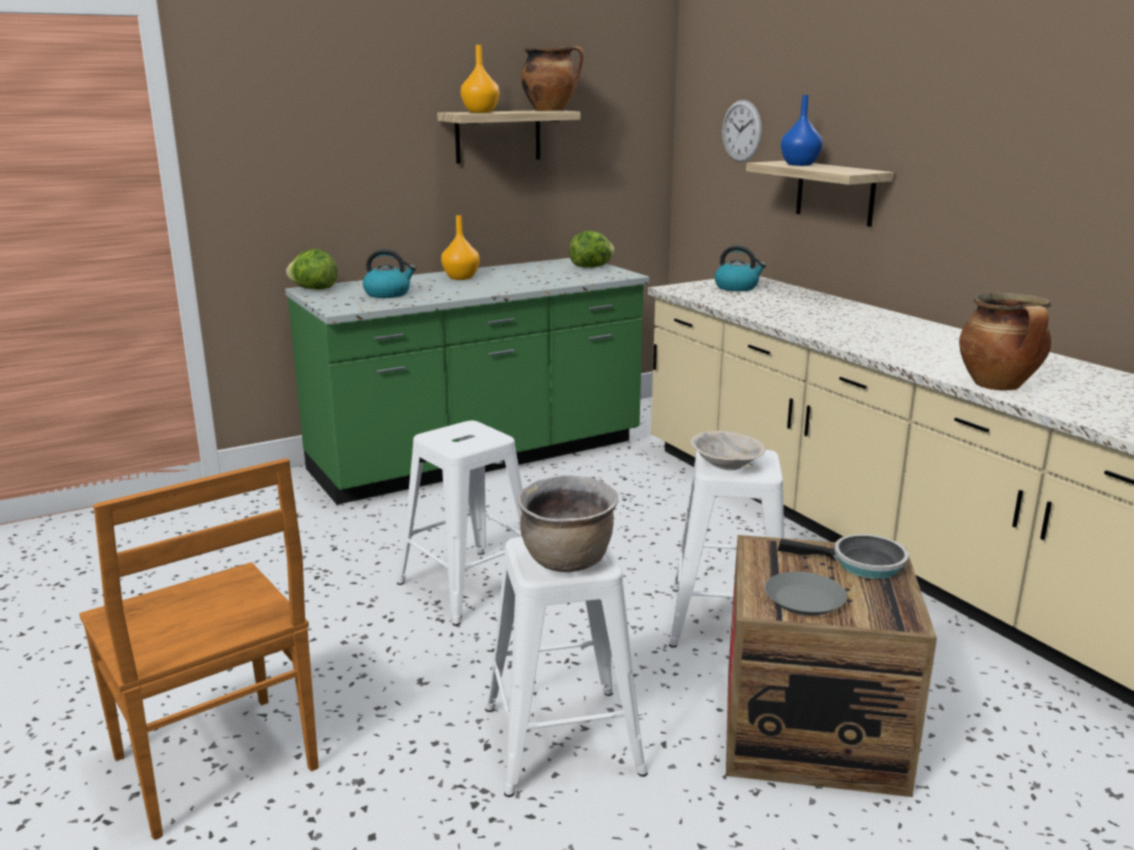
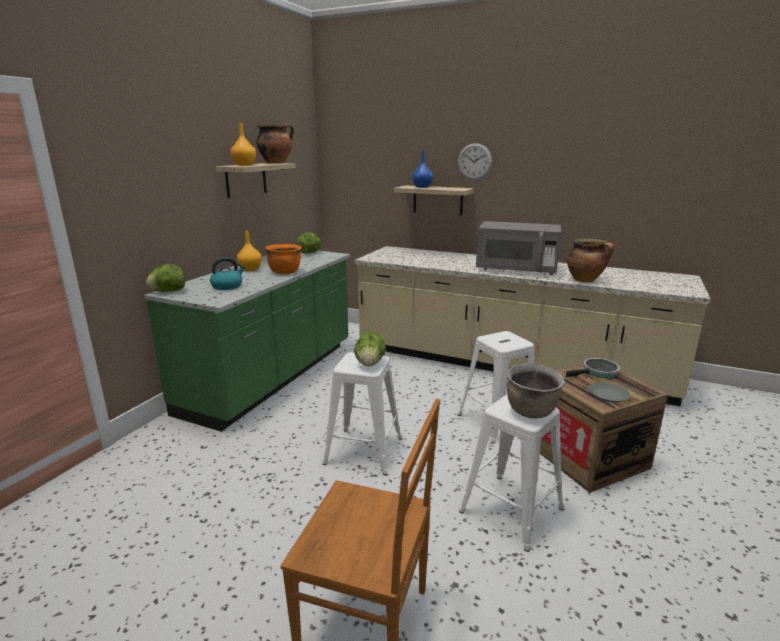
camera: 35 degrees left, 0 degrees up
beige bowl [690,431,766,470] -> none
kettle [714,245,766,291] -> none
wall clock [722,100,762,162] -> wall clock moved to [458,143,492,180]
none -> orange cooking pot [265,244,302,274]
none -> lettuce [354,332,386,367]
none -> grey microwave [476,221,561,275]

